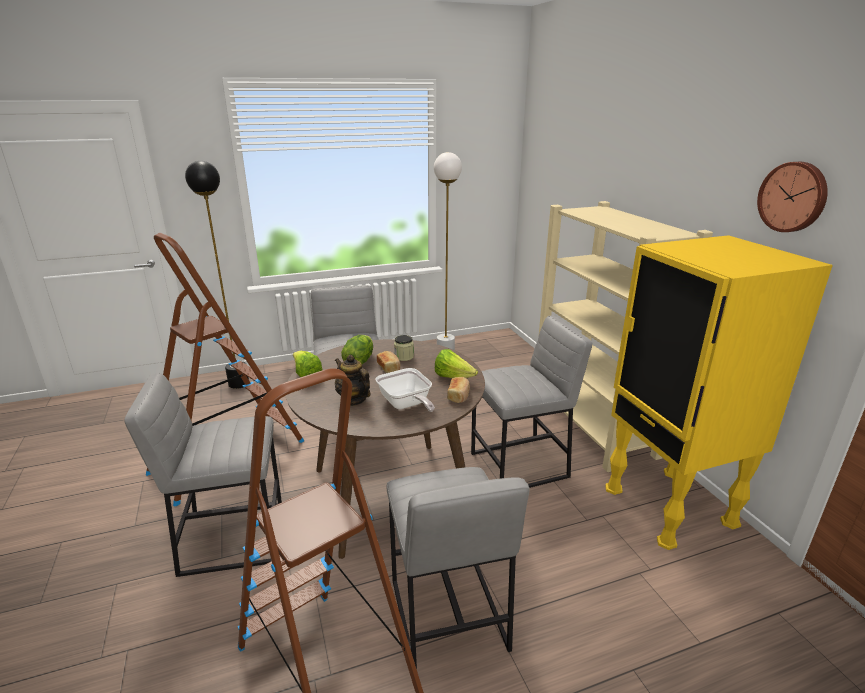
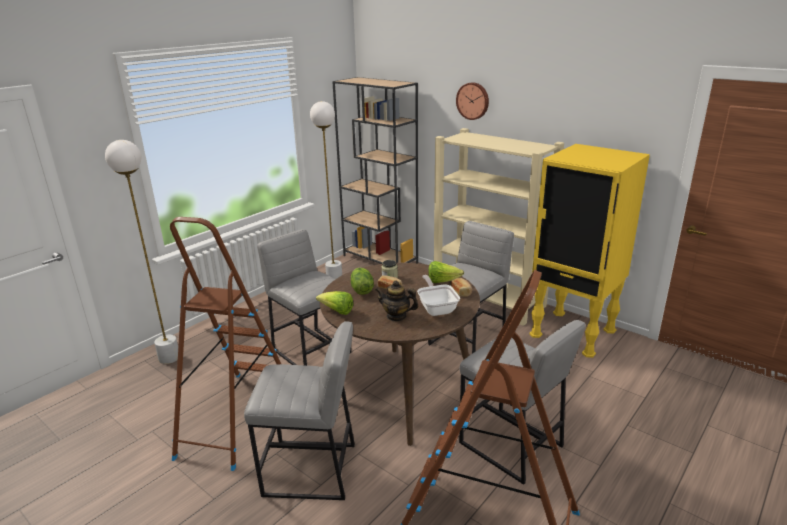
camera: 30 degrees left, 0 degrees up
grey chair [124,373,282,577] -> grey chair turned 135 degrees counterclockwise [244,321,355,500]
black floor lamp [185,161,249,389] -> white floor lamp [105,140,178,364]
frying pan [375,368,435,412] -> frying pan turned 135 degrees counterclockwise [417,275,460,316]
wall clock [757,162,828,232] -> wall clock moved to [456,82,489,120]
none -> bookcase [332,77,418,264]

